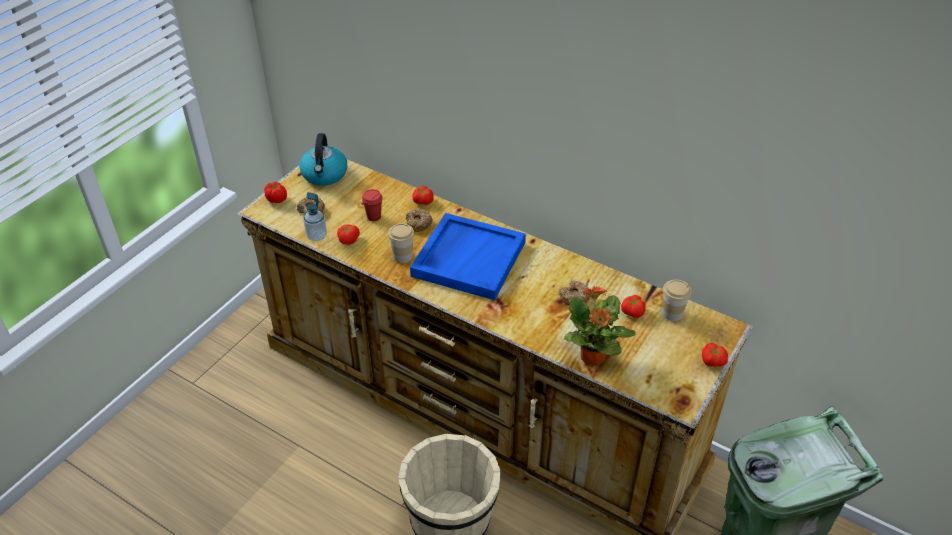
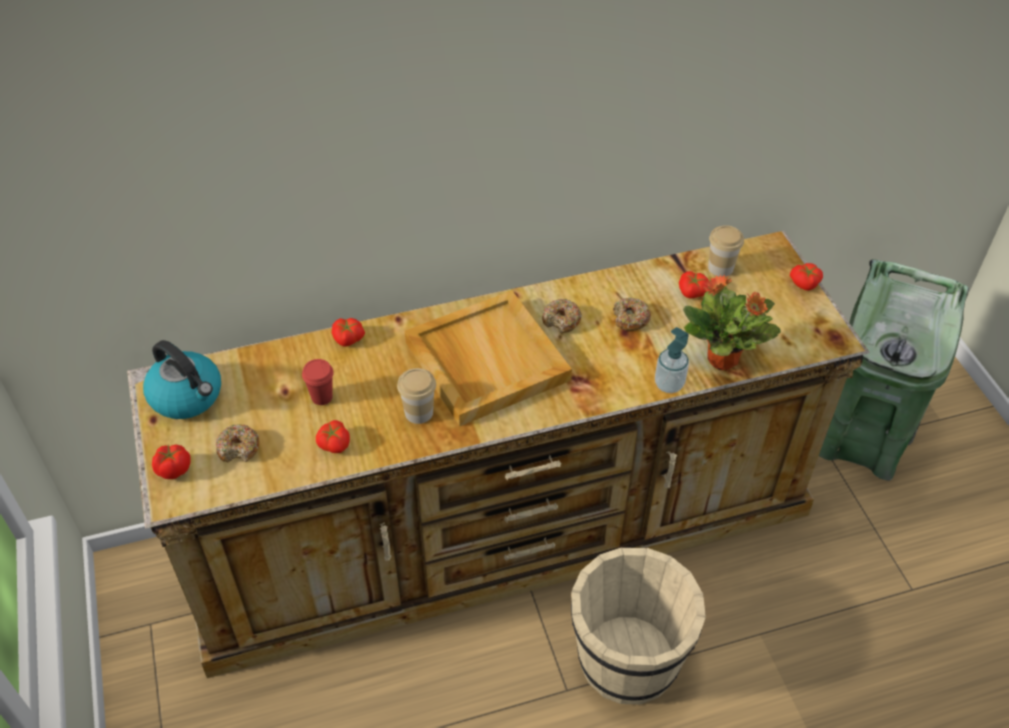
camera: 50 degrees left, 5 degrees up
soap dispenser [303,192,327,241] -> soap dispenser moved to [655,327,689,393]
donut [406,209,432,232] -> donut moved to [542,299,582,333]
blue tray [410,213,526,300] -> beige tray [405,291,572,426]

